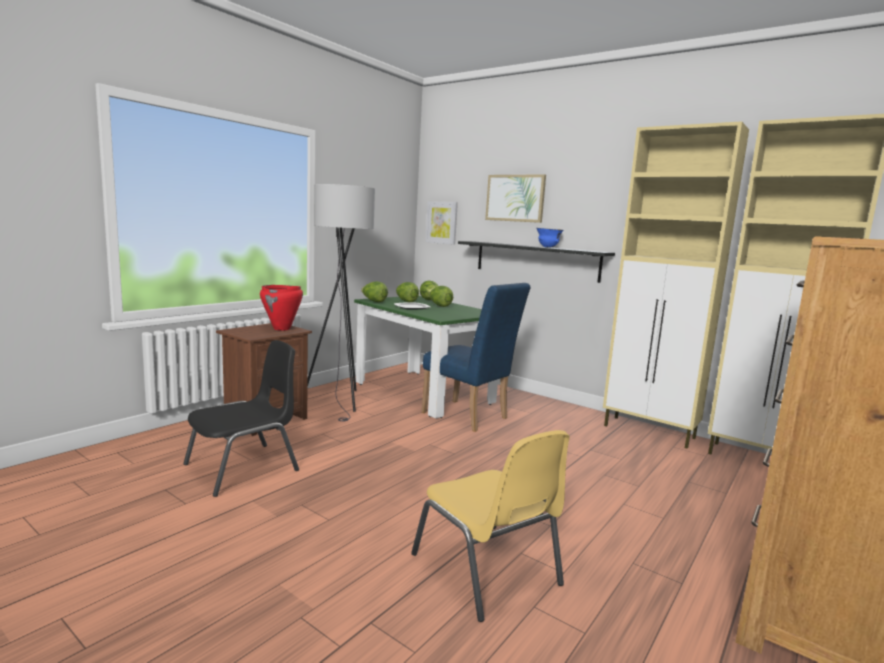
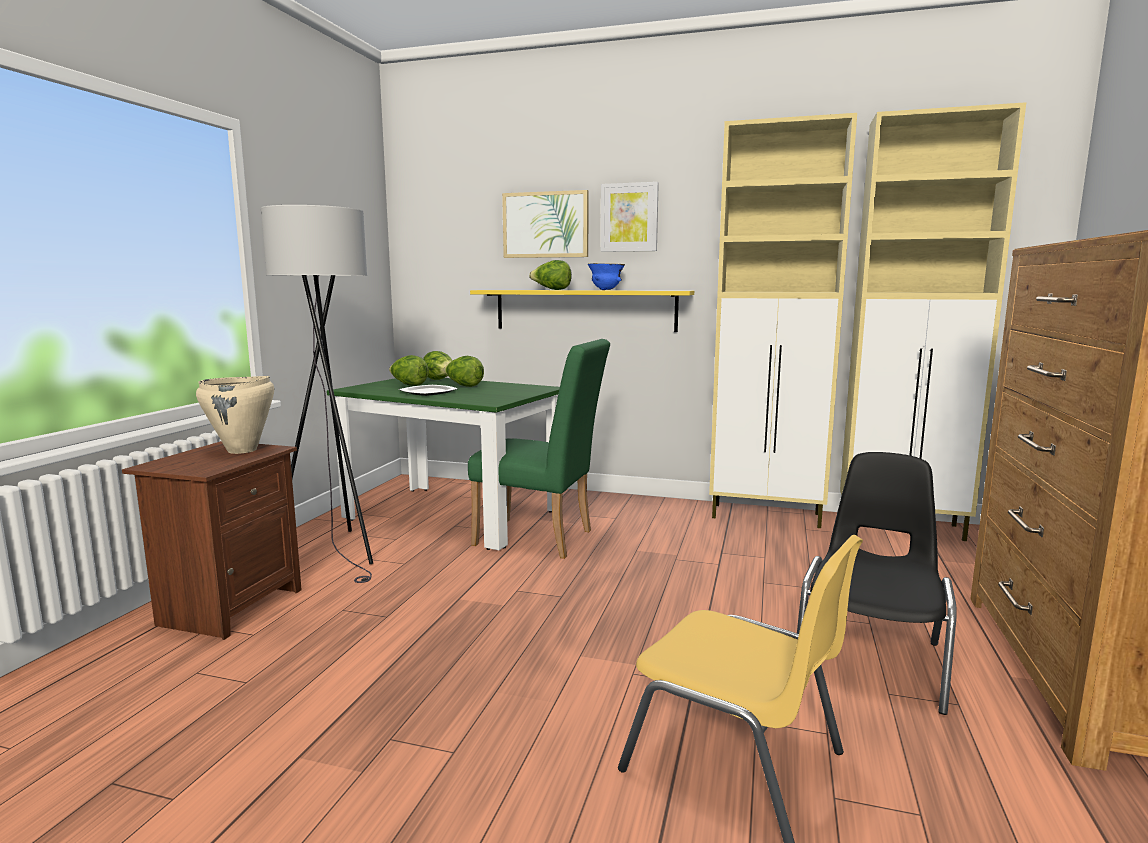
camera: 20 degrees left, 0 degrees up
black chair [183,340,299,497] -> black chair moved to [797,452,957,715]
red cooking pot [260,285,303,331] -> beige cooking pot [196,376,274,454]
lettuce [361,281,388,302] -> lettuce moved to [529,260,572,290]
blue chair [421,283,531,432] -> green chair [468,339,610,559]
picture [426,201,458,245] -> picture moved to [601,182,659,252]
black shelf [458,241,615,283] -> yellow shelf [470,290,694,332]

